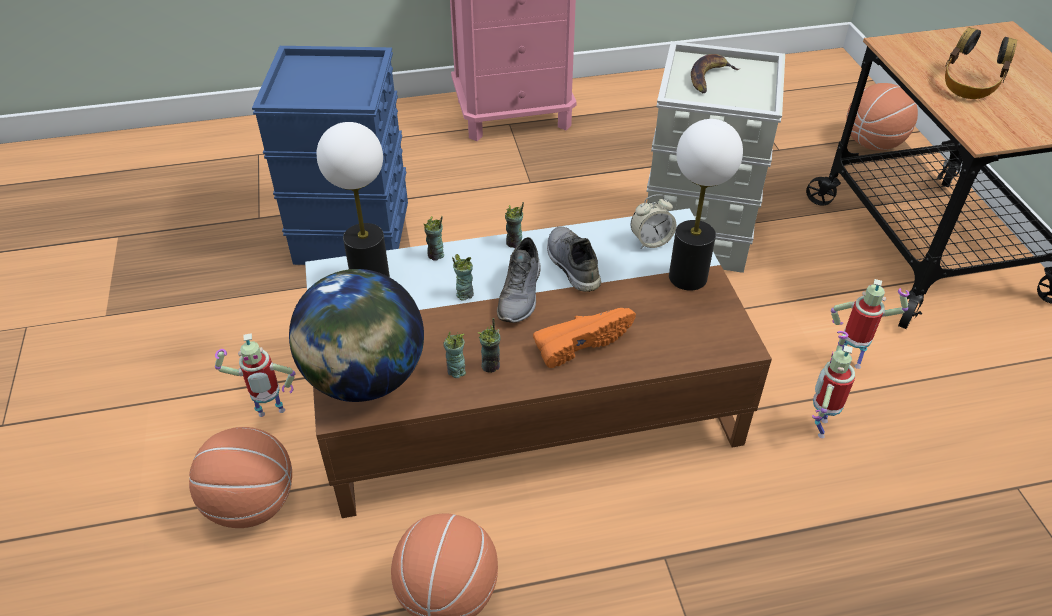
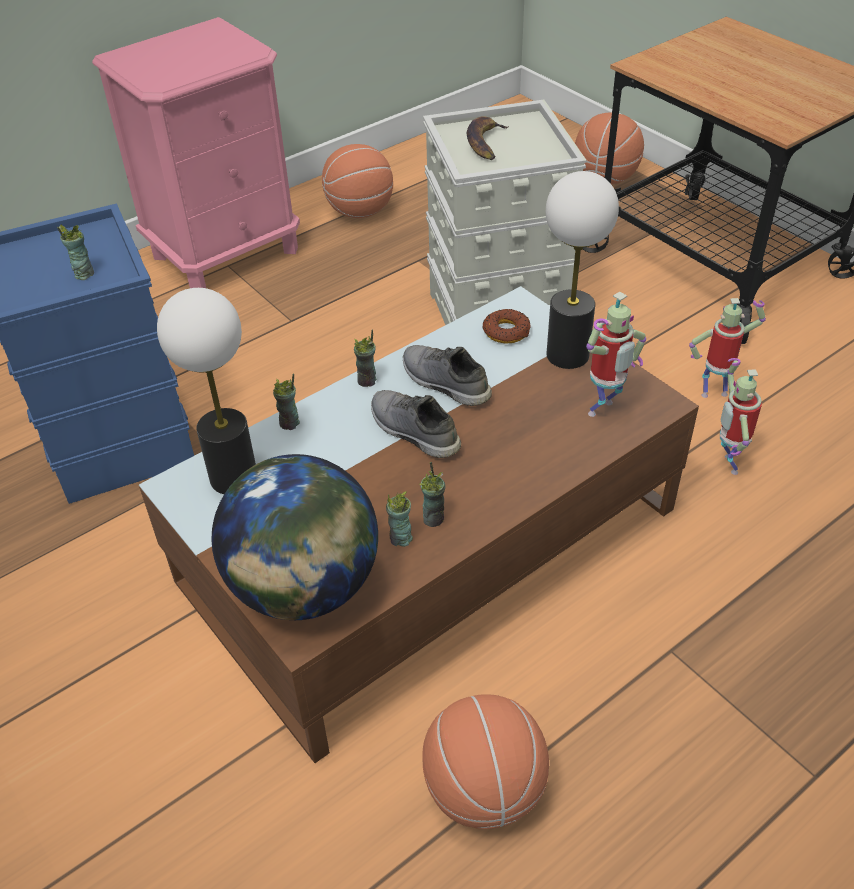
camera: 25 degrees left, 0 degrees up
basketball [189,427,292,528] -> basketball moved to [322,144,393,218]
toy robot [215,333,296,417] -> toy robot moved to [586,292,646,417]
cup [452,254,474,301] -> cup moved to [57,225,94,280]
grey shoe [497,237,540,323] -> grey shoe turned 150 degrees clockwise [371,390,461,458]
orange shoe [533,308,636,368] -> none
alarm clock [630,194,676,249] -> donut [482,309,531,344]
headphones [945,27,1017,99] -> none

